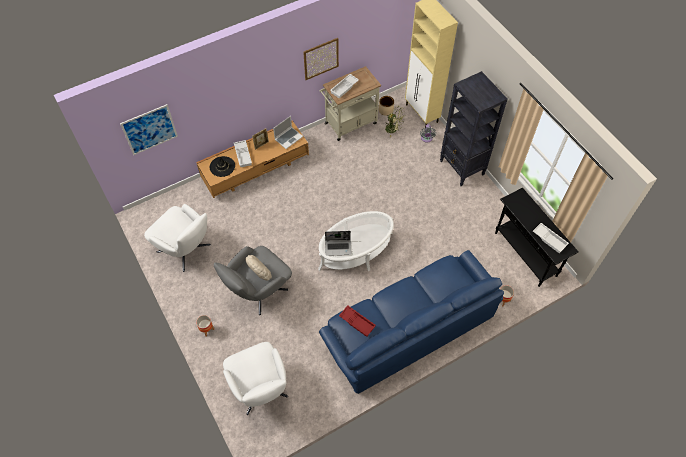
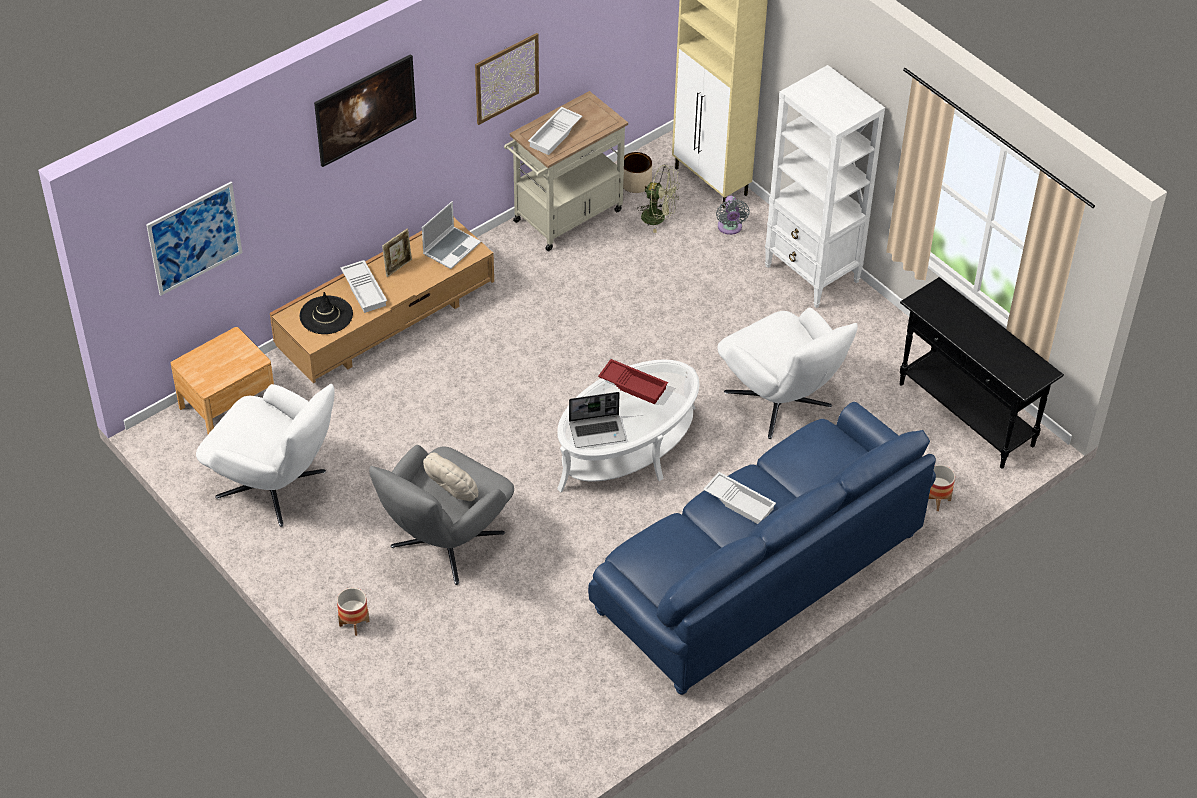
camera: 10 degrees left, 10 degrees down
white armchair [223,342,288,415] -> white armchair moved to [718,308,858,439]
red tray [339,305,376,337] -> red tray moved to [598,359,668,404]
black bookcase [440,71,508,186] -> white bookcase [765,65,885,308]
white tray [533,223,569,253] -> white tray moved to [703,472,776,524]
none -> brown nightstand [171,327,274,434]
none -> picture [314,54,416,167]

